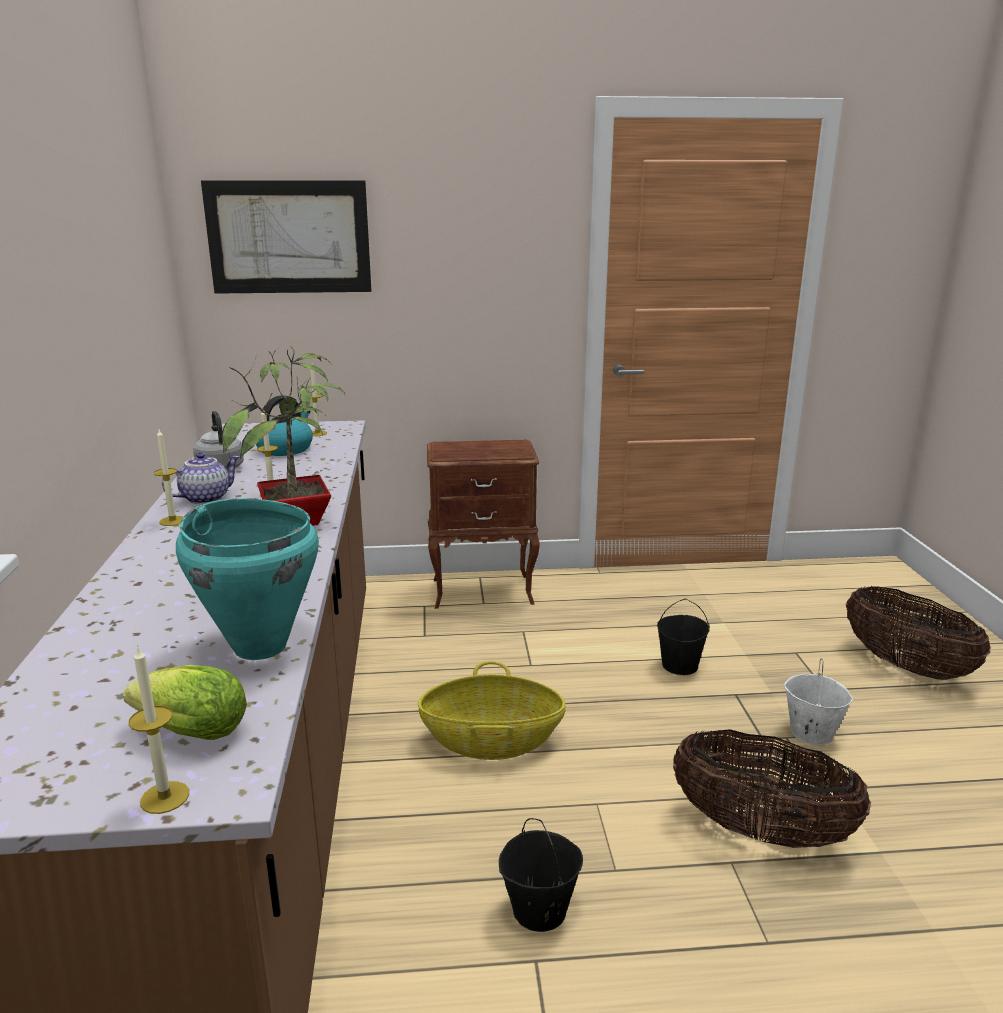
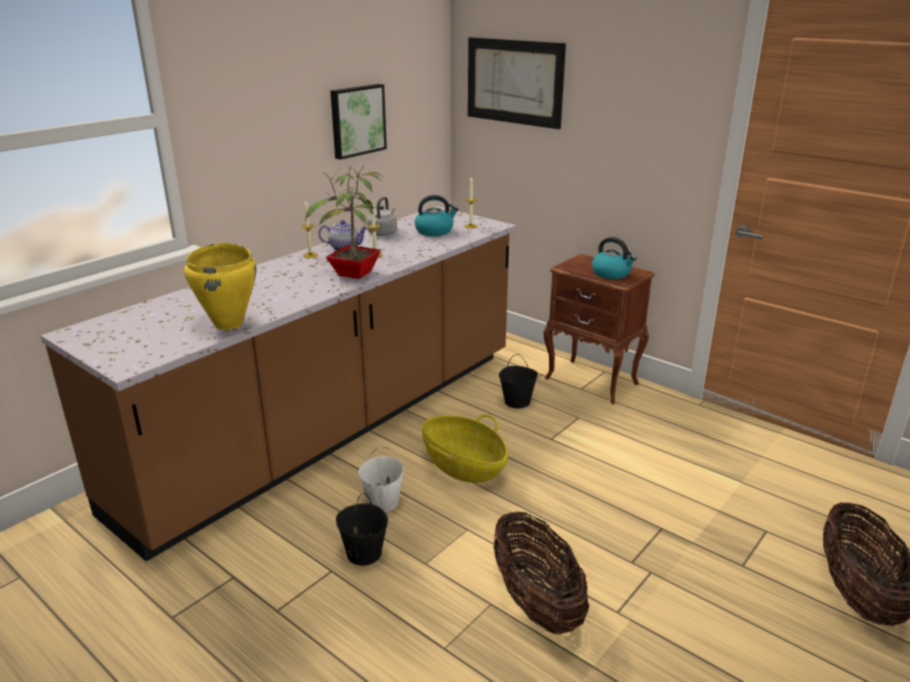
camera: 45 degrees right, 5 degrees up
lettuce [123,665,247,740] -> none
candle [129,645,189,814] -> none
turquoise cooking pot [176,498,319,660] -> yellow cooking pot [184,243,257,330]
black bucket [657,599,710,675] -> black bucket moved to [499,354,538,408]
white bucket [784,658,853,745] -> white bucket moved to [358,447,404,512]
none -> picture [330,84,387,160]
none -> kettle [592,237,637,279]

